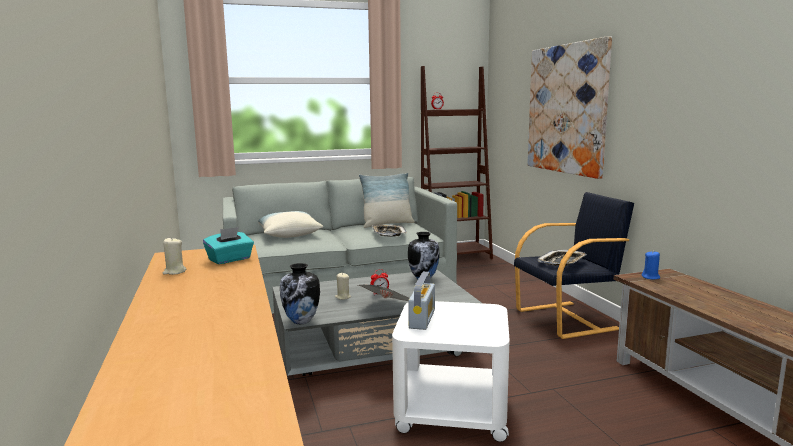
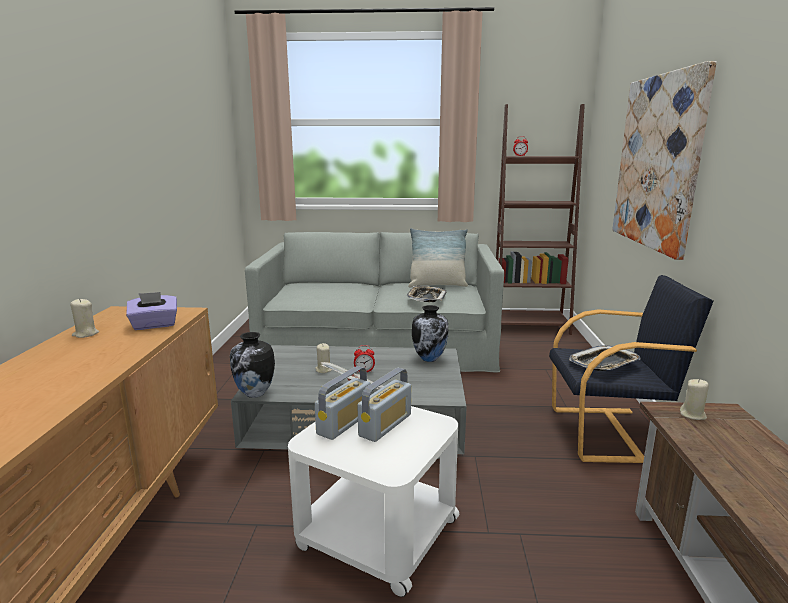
camera: 20 degrees right, 5 degrees up
turquoise tissue box [203,227,254,264] -> purple tissue box [126,292,177,330]
pillow [258,211,323,238] -> none
blue candle [642,252,660,280] -> beige candle [680,379,709,420]
none -> radio [358,368,411,442]

